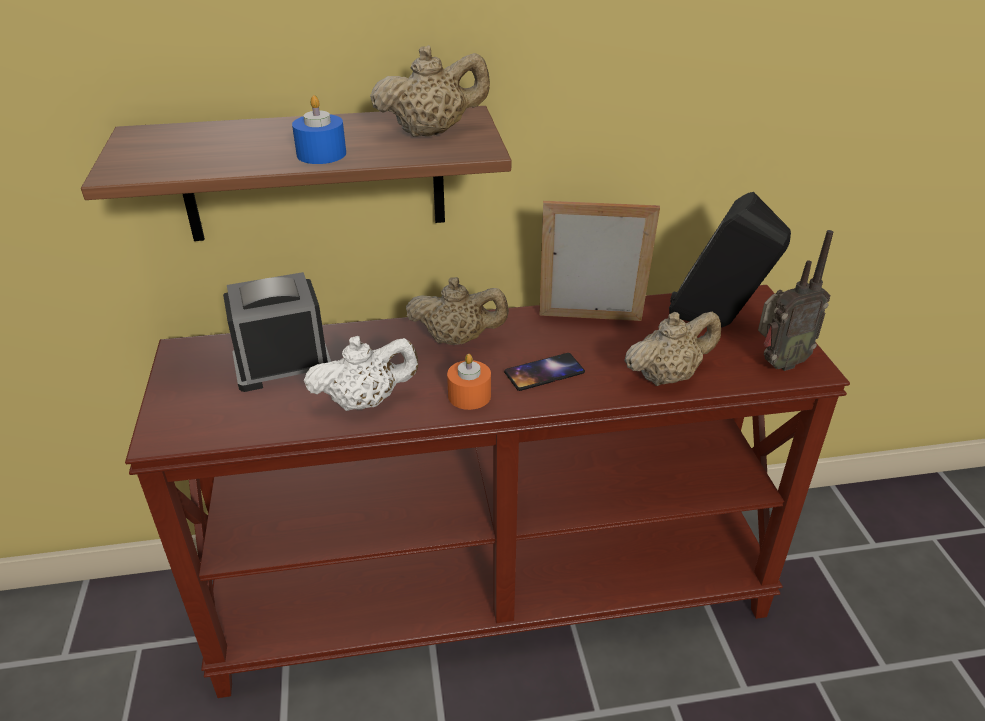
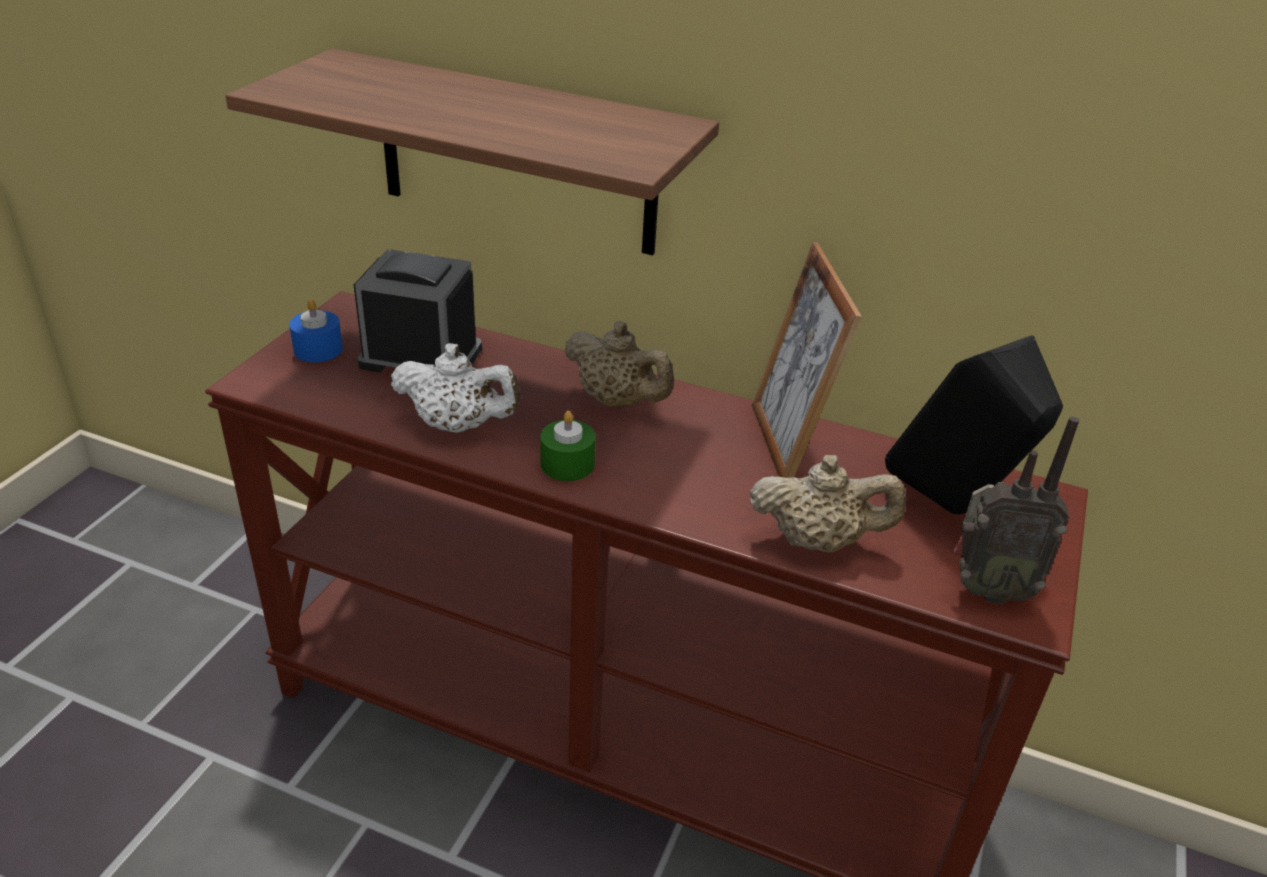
camera: 30 degrees right, 0 degrees up
blue candle [292,95,346,164] -> blue candle moved to [289,299,343,362]
beige teapot [370,45,490,137] -> none
orange candle [447,354,491,410] -> green candle [540,411,596,481]
phone [504,353,585,391] -> none
picture frame [539,201,660,321] -> picture frame turned 135 degrees counterclockwise [752,242,862,478]

